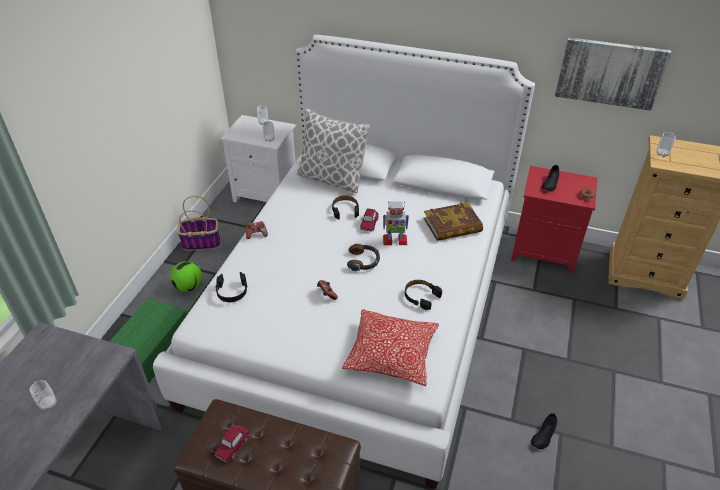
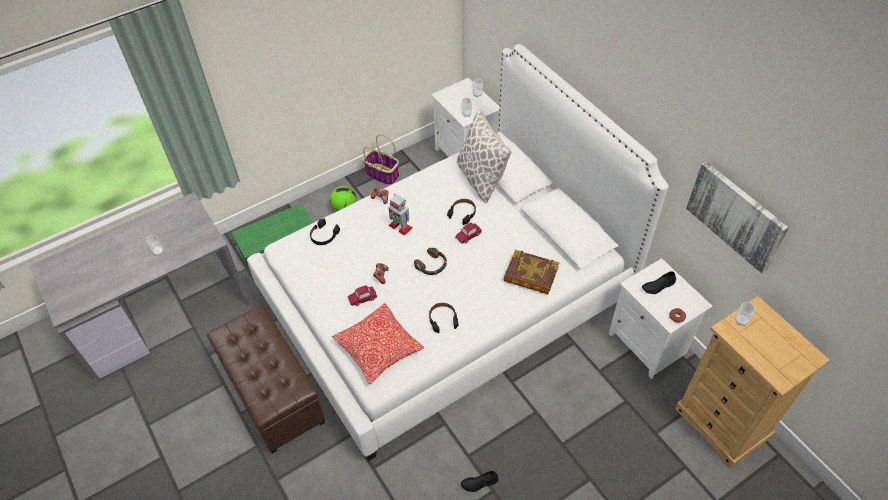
camera: 40 degrees right, 10 degrees up
toy car [215,425,250,462] -> toy car moved to [347,285,377,306]
toy robot [383,201,409,245] -> toy robot moved to [388,194,412,236]
red nightstand [511,166,598,274] -> white nightstand [609,258,712,379]

